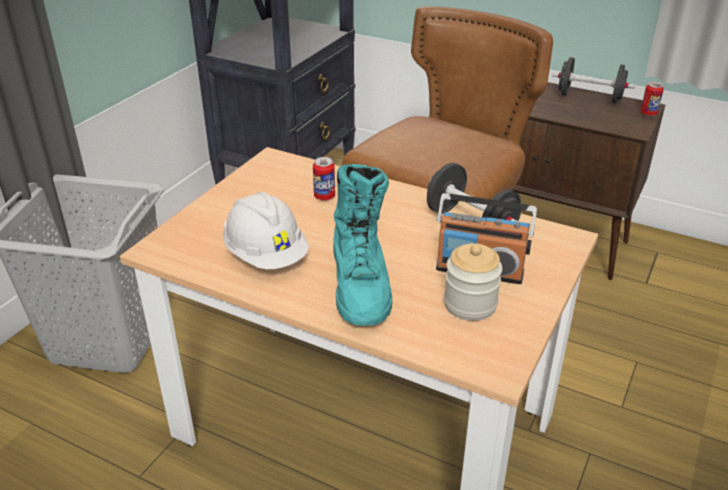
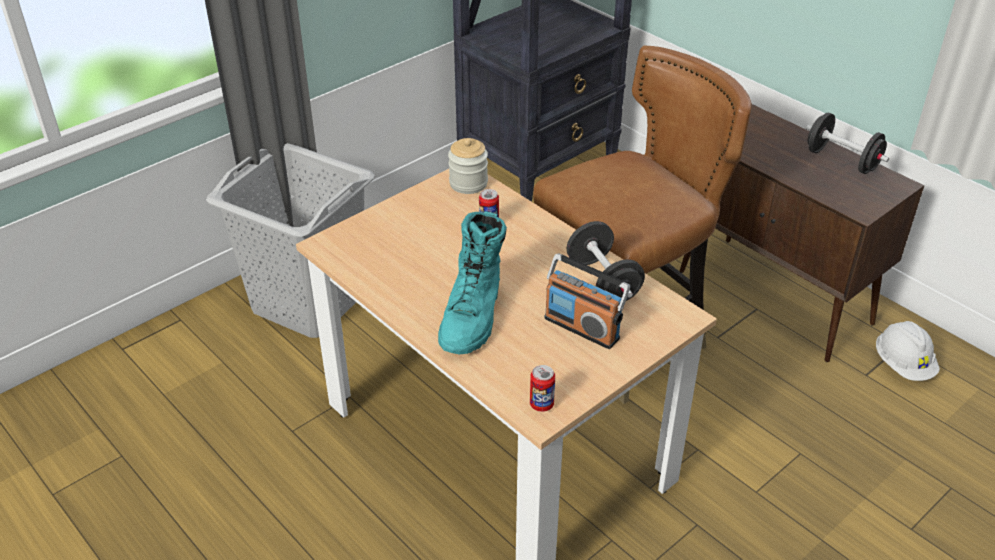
camera: 20 degrees right, 5 degrees up
white hard hat [223,192,309,269] -> white hard hat moved to [876,321,940,381]
jar [444,243,502,321] -> jar moved to [448,138,488,194]
can [641,82,664,116] -> can moved to [530,365,555,412]

